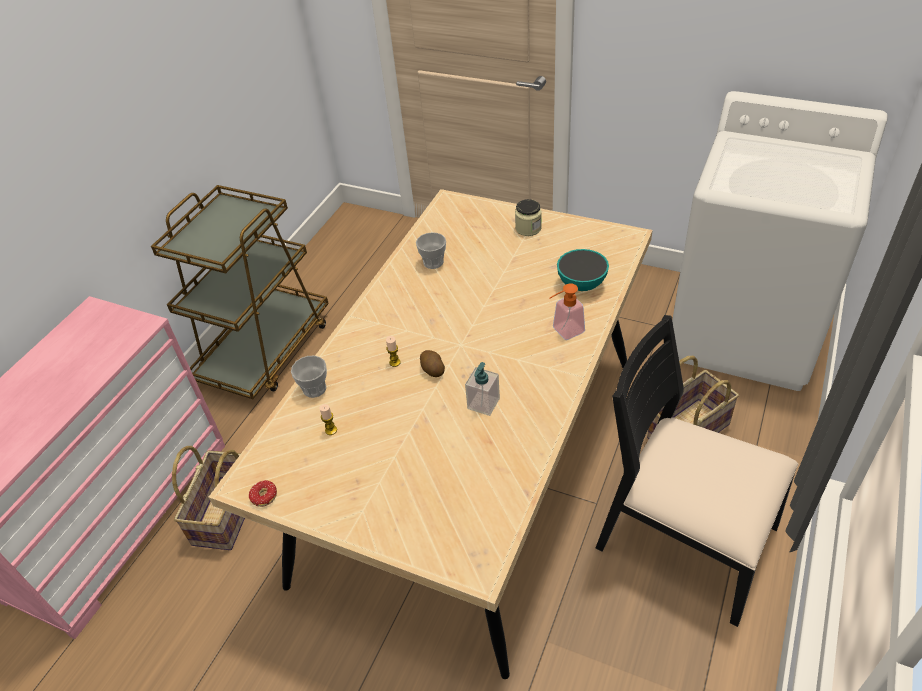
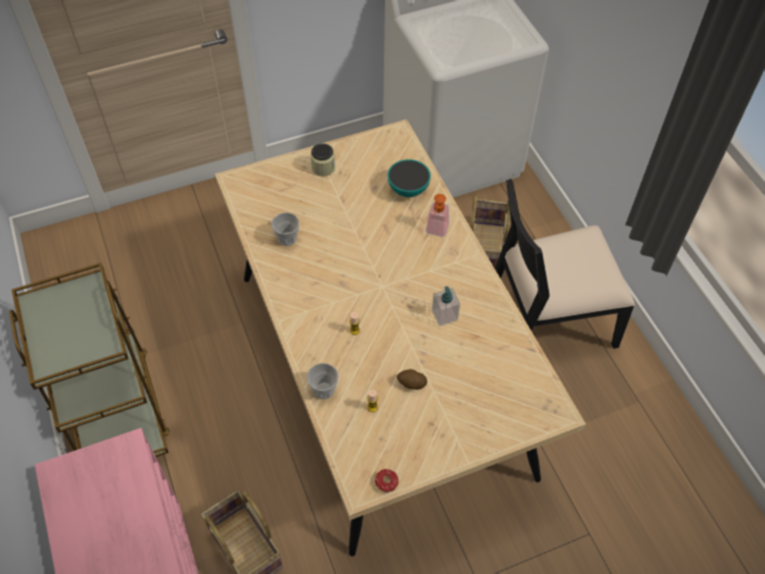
camera: 50 degrees left, 10 degrees up
potato [420,350,445,377] -> potato moved to [397,369,427,390]

